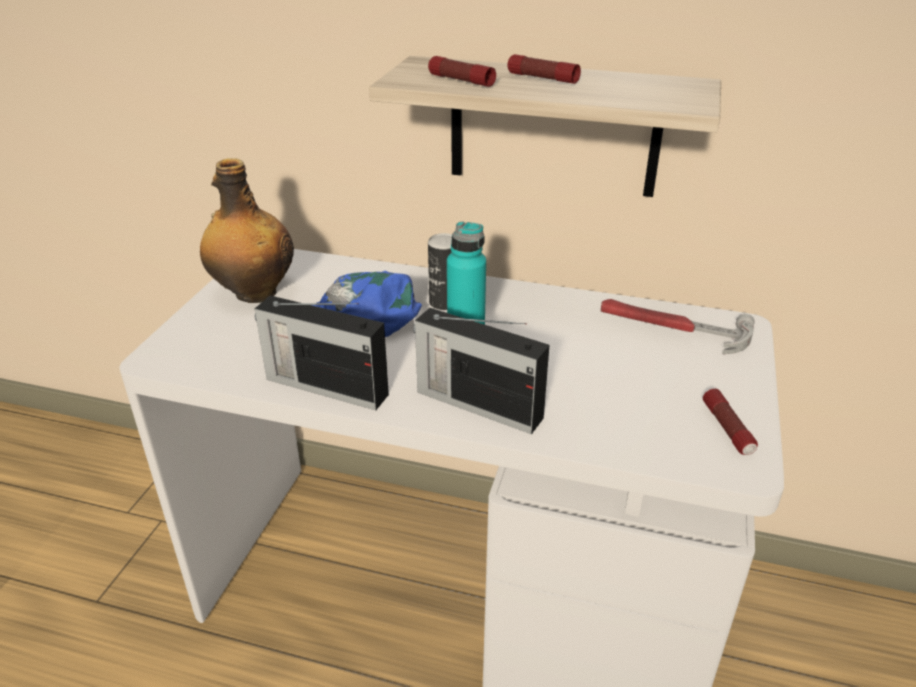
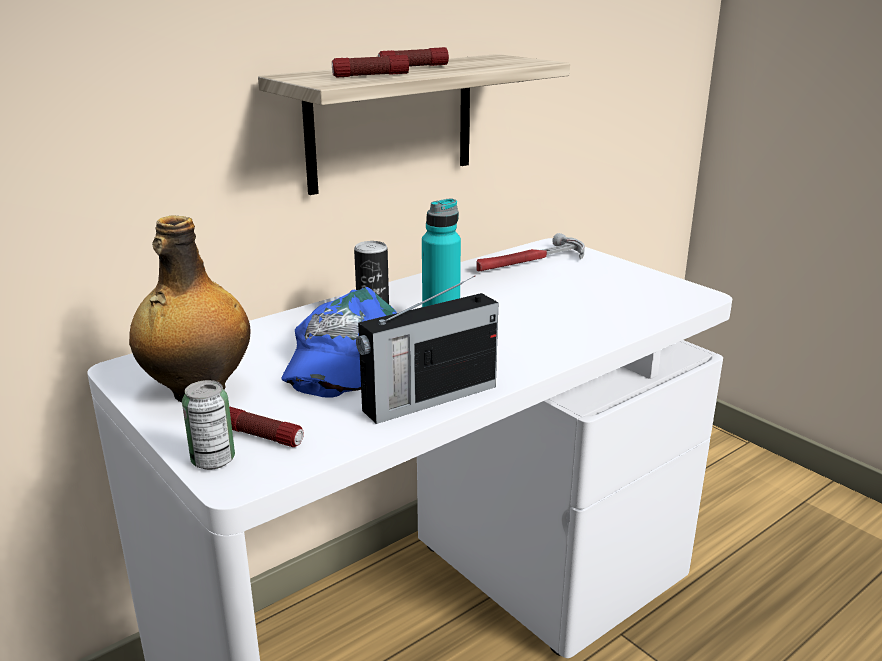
camera: 55 degrees left, 10 degrees down
radio [413,308,550,434] -> none
flashlight [703,389,758,455] -> flashlight moved to [229,406,304,447]
none -> can [182,380,235,470]

